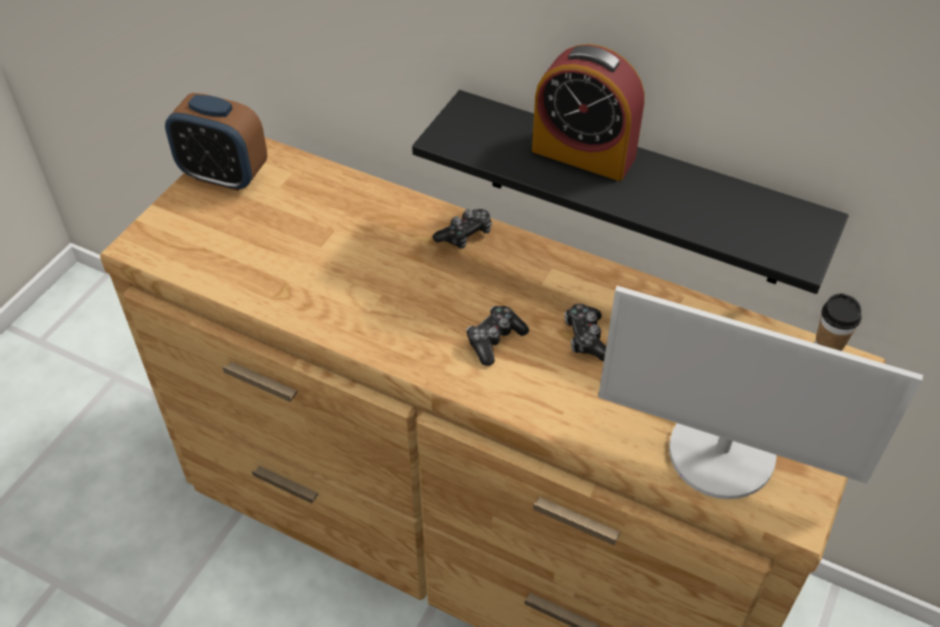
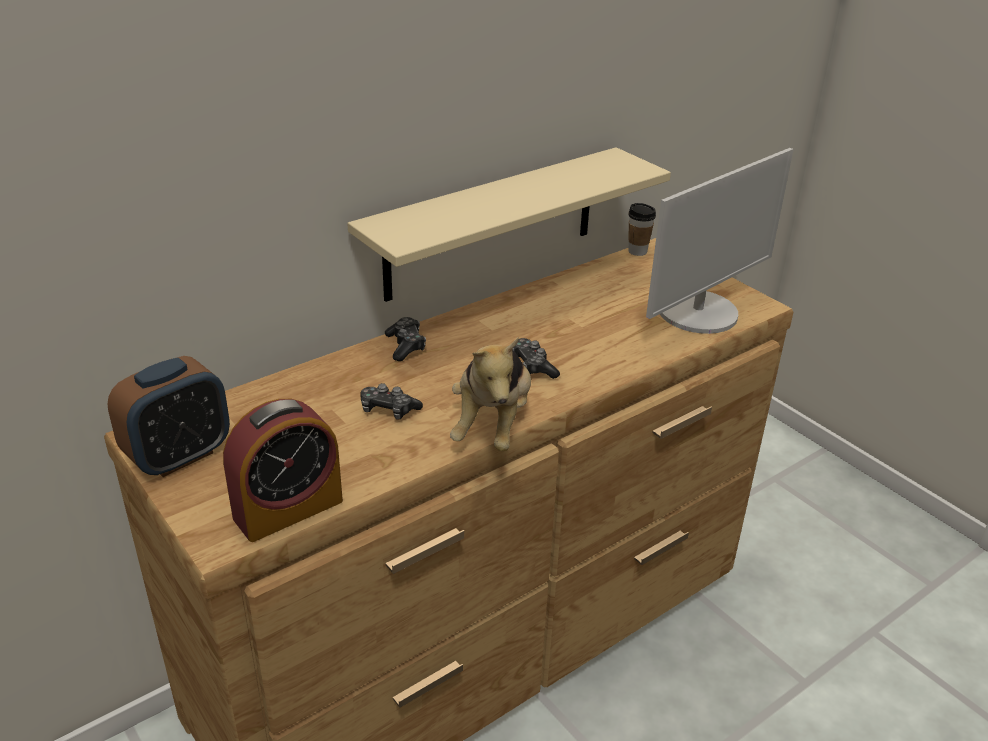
camera: 65 degrees left, 15 degrees down
black shelf [412,90,848,294] -> beige shelf [347,147,671,302]
alarm clock [532,44,644,181] -> alarm clock moved to [223,399,343,542]
game controller [564,304,606,361] -> game controller moved to [360,383,423,419]
none -> plush toy [450,338,531,451]

